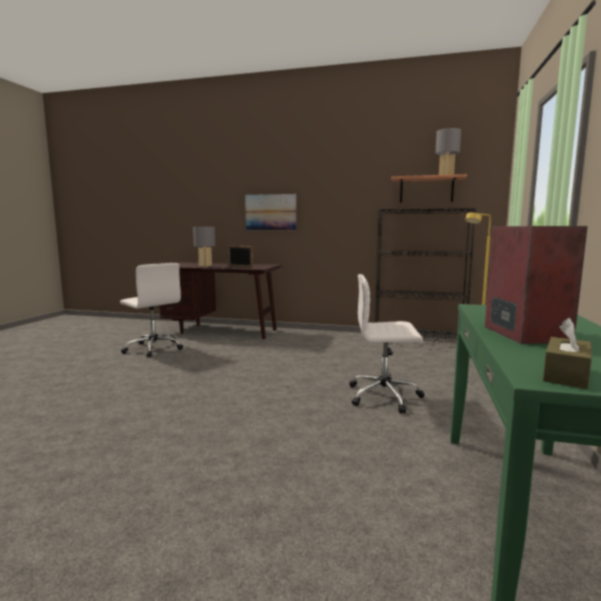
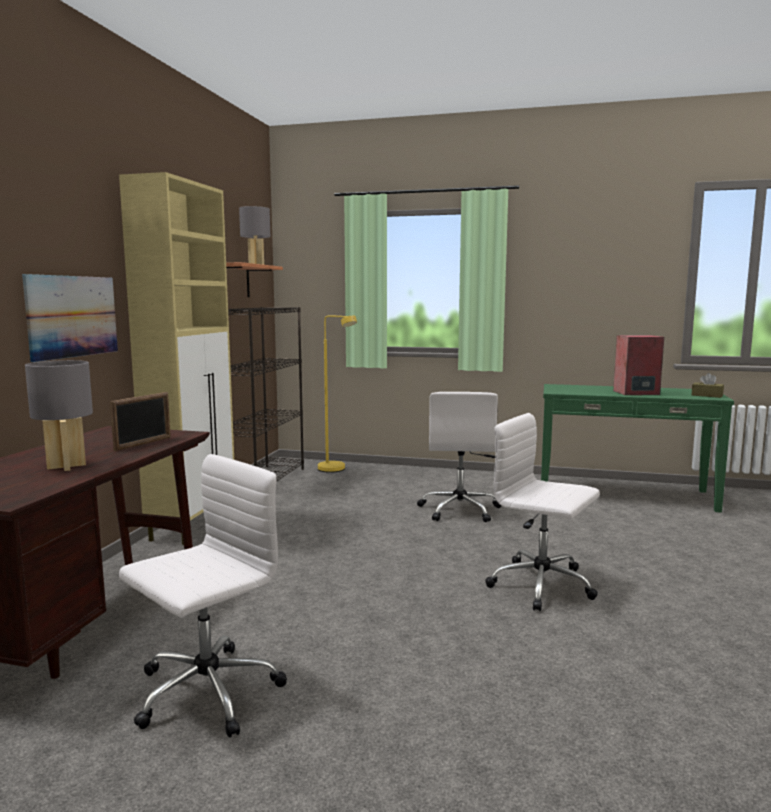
camera: 90 degrees left, 0 degrees up
none -> beige cabinet [119,172,234,545]
none -> white office chair [485,413,600,611]

